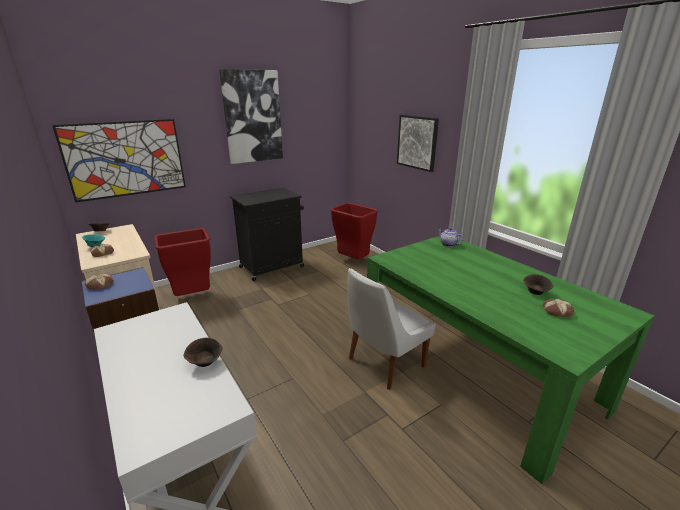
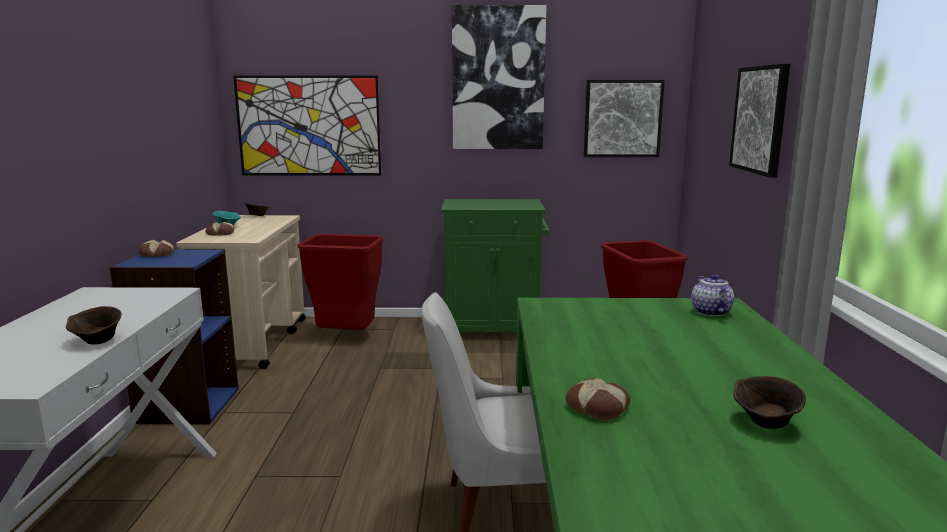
camera: 35 degrees right, 10 degrees down
black cabinet [230,187,304,281] -> green cabinet [441,199,550,332]
bread [543,299,574,317] -> bread moved to [565,378,630,420]
none -> picture [584,80,665,157]

